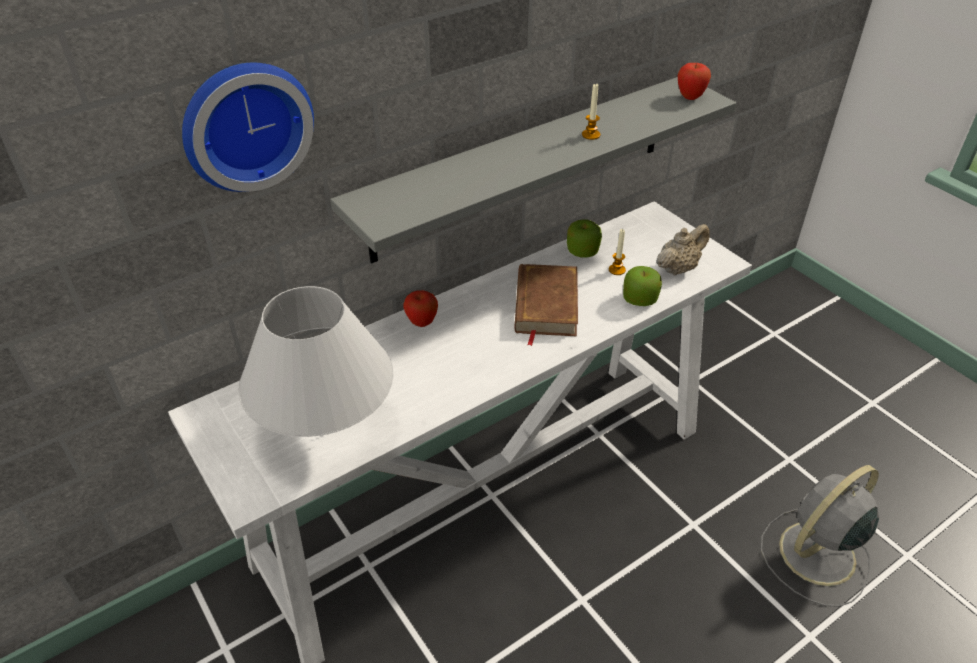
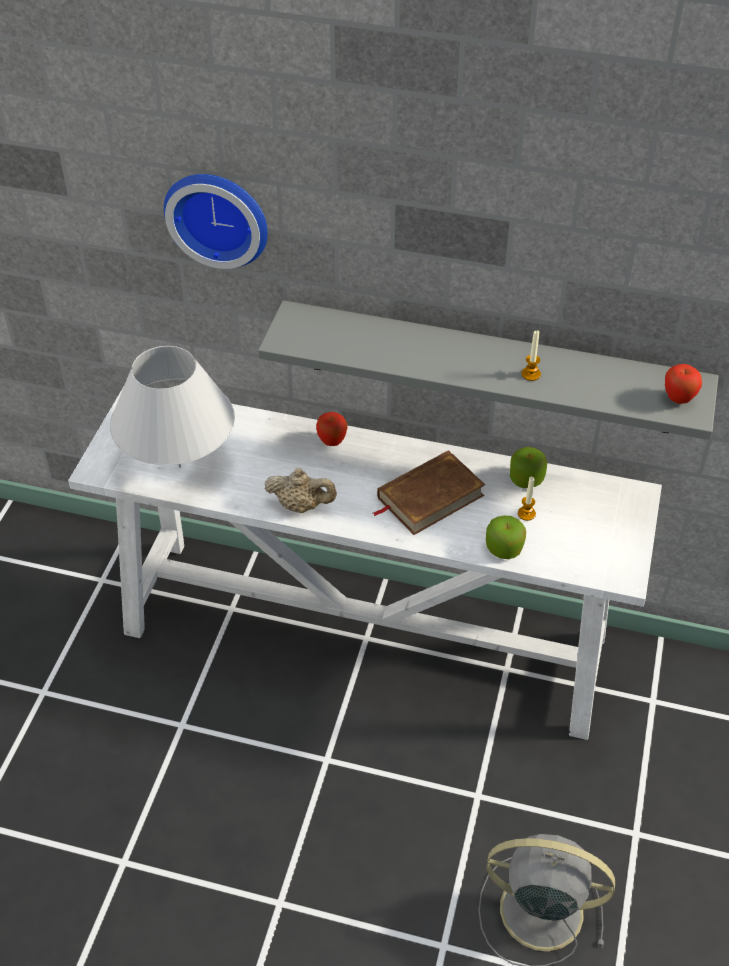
camera: 50 degrees right, 5 degrees up
beige teapot [656,224,710,276] -> beige teapot moved to [265,468,337,513]

